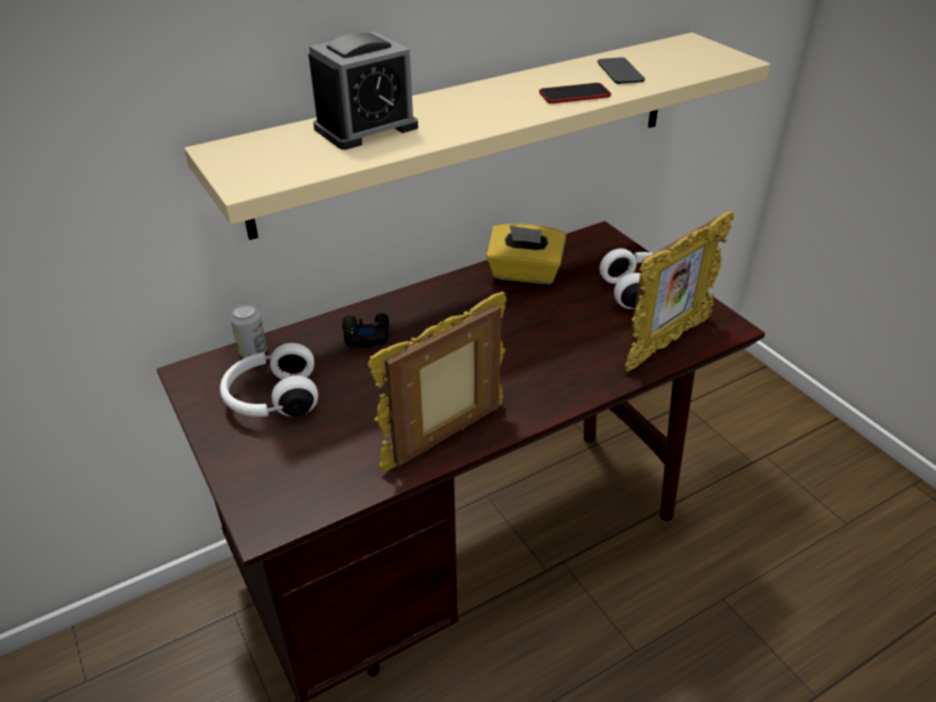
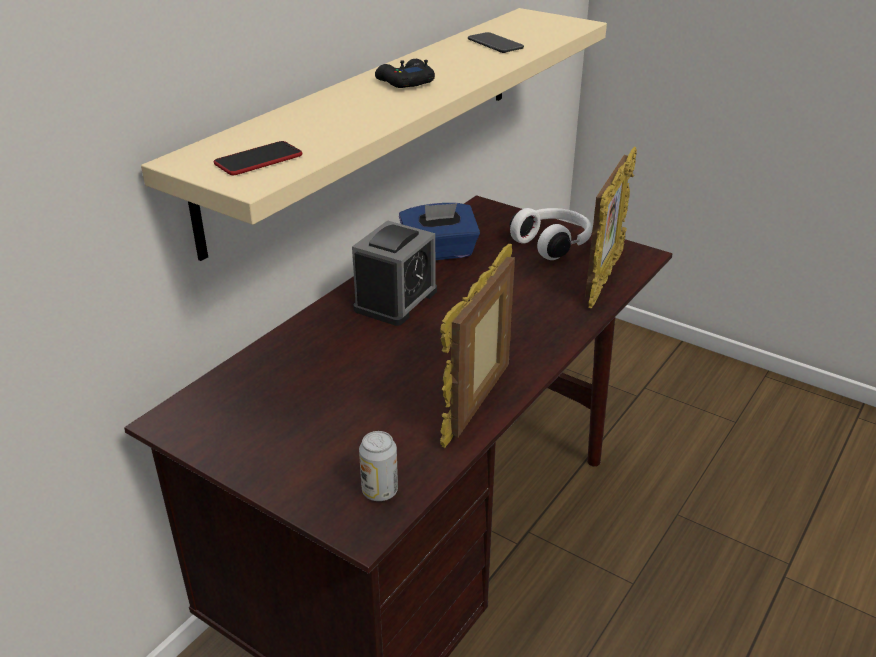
camera: 25 degrees left, 5 degrees down
white headphones [220,343,318,417] -> none
can [231,304,267,358] -> can moved to [359,431,398,501]
alarm clock [308,32,418,150] -> alarm clock moved to [352,220,437,326]
black game controller [342,313,389,347] -> black game controller moved to [375,59,435,88]
yellow tissue box [486,223,566,284] -> blue tissue box [399,203,480,260]
phone [539,83,611,104] -> phone moved to [214,141,302,175]

